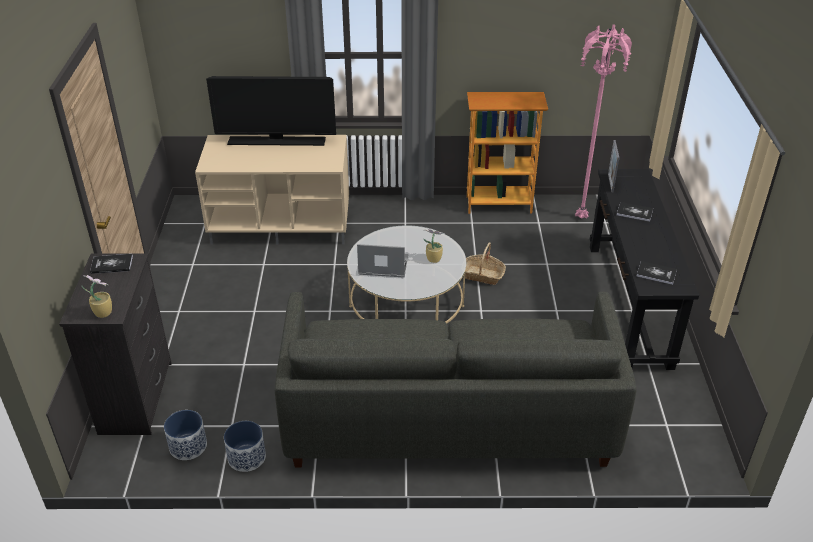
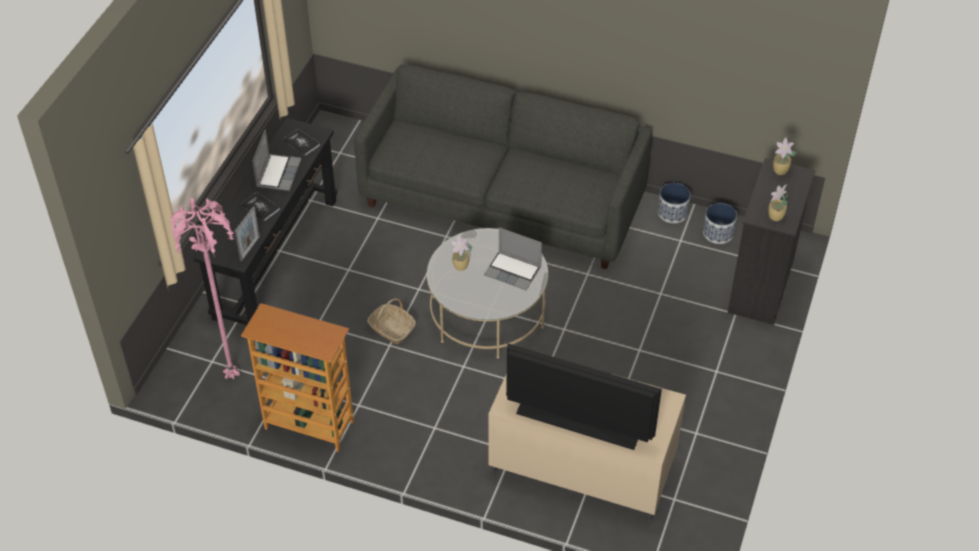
camera: 160 degrees left, 10 degrees up
book [90,254,133,274] -> potted plant [768,185,788,221]
none -> laptop [252,129,301,191]

